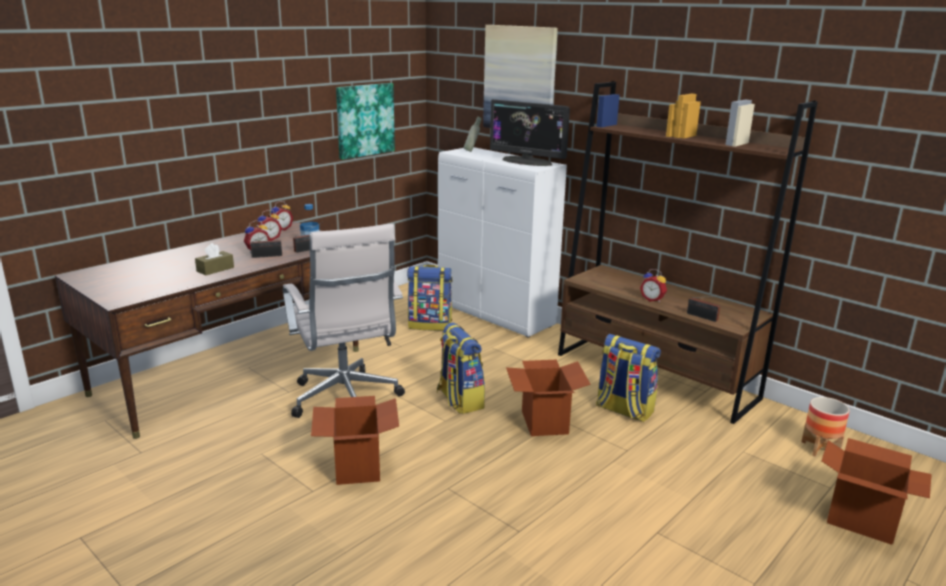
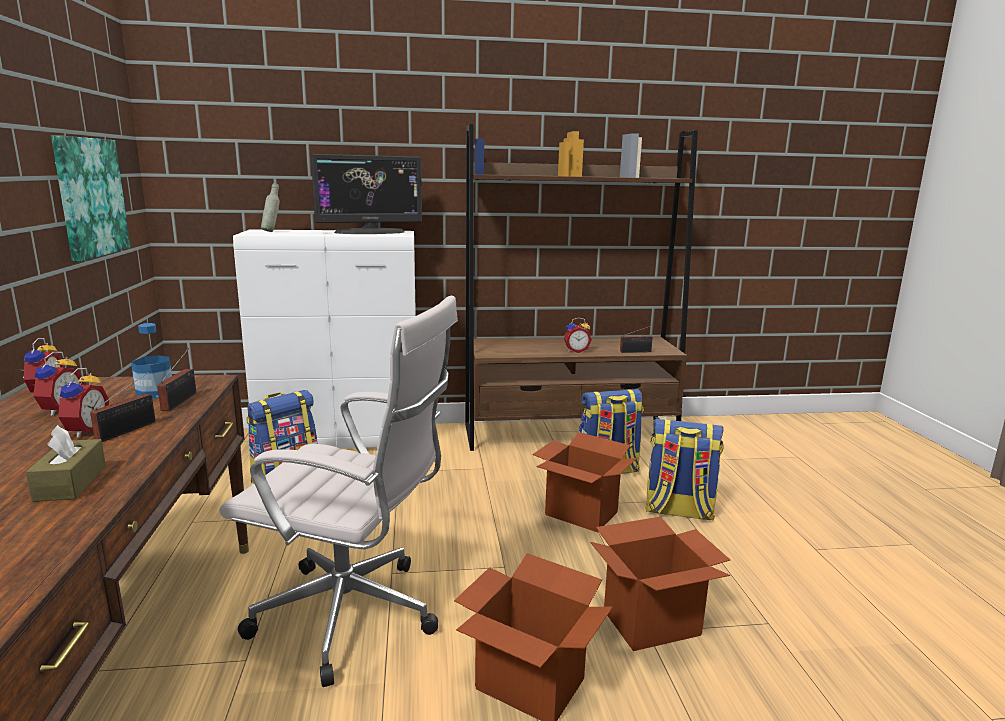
camera: 50 degrees left, 5 degrees down
backpack [437,323,485,414] -> backpack moved to [645,419,724,521]
picture [483,25,558,128] -> none
planter [801,397,850,457] -> none
cardboard box [822,438,932,545] -> cardboard box moved to [590,517,730,651]

